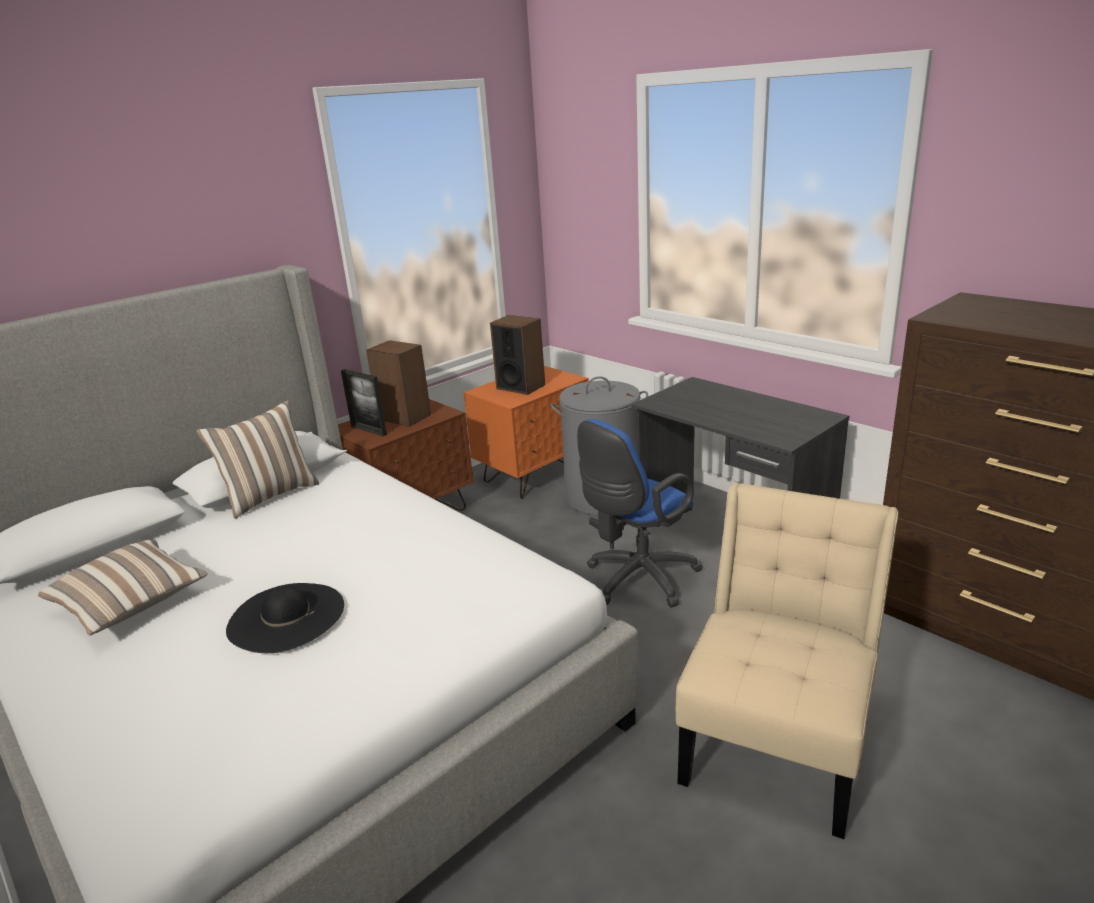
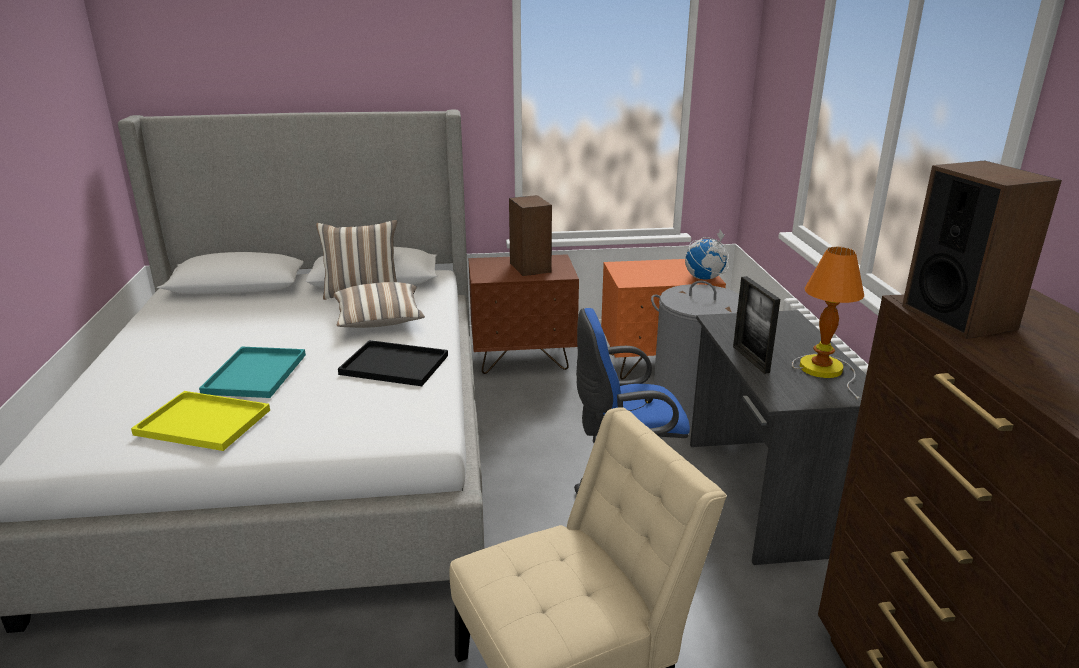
camera: 35 degrees right, 0 degrees up
pillow [38,540,208,636] -> pillow moved to [333,282,425,328]
black hat [226,583,344,653] -> turquoise tray [199,347,306,398]
picture frame [341,369,387,436] -> picture frame moved to [733,276,780,374]
speaker [490,315,545,395] -> speaker moved to [902,161,1062,339]
none -> yellow tray [131,391,270,451]
none -> black tray [338,340,448,386]
none -> globe [685,230,729,280]
none -> table lamp [792,247,864,401]

